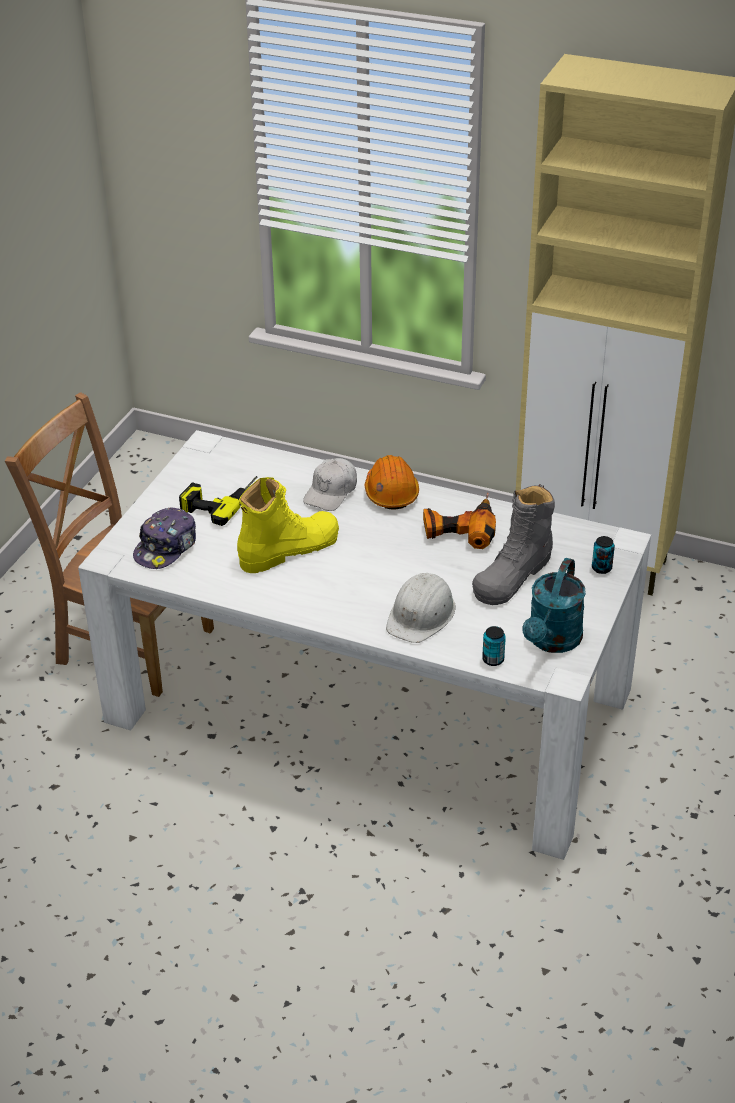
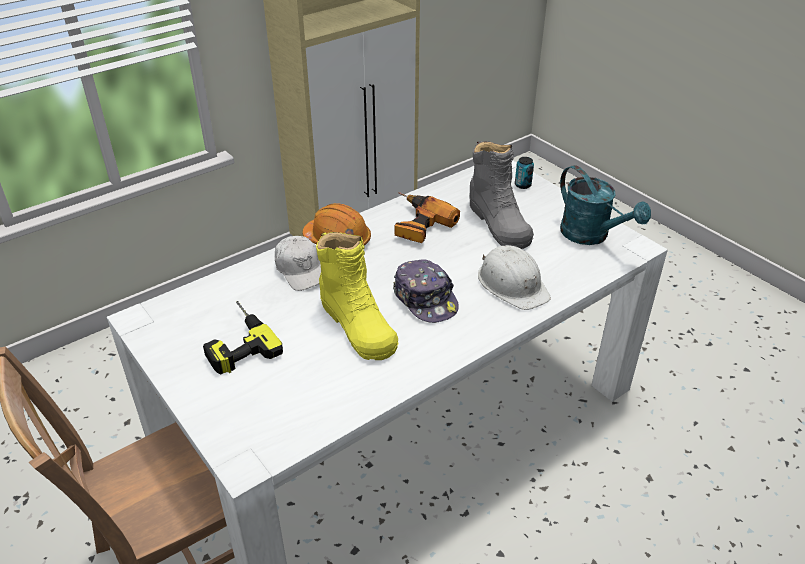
camera: 60 degrees left, 0 degrees up
cap [133,507,196,569] -> cap moved to [393,259,459,323]
yellow boot [237,477,339,573] -> yellow boot turned 150 degrees clockwise [316,232,399,360]
can [482,626,506,666] -> none

